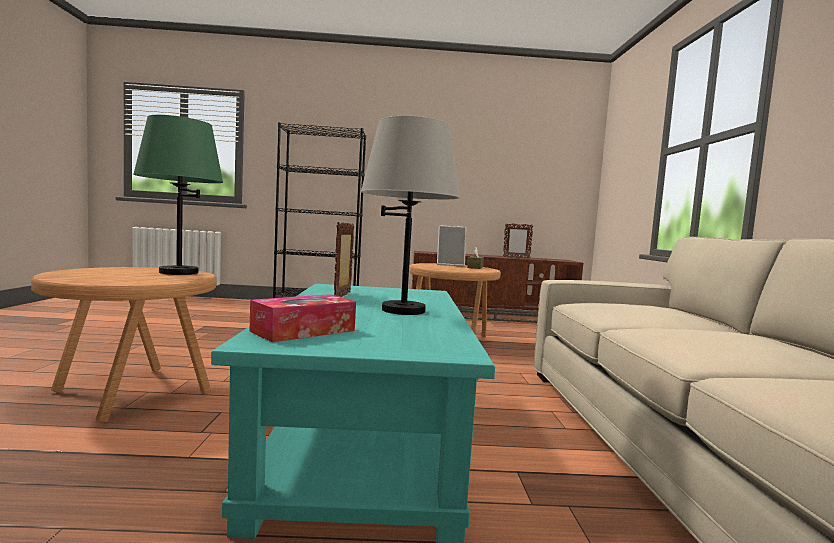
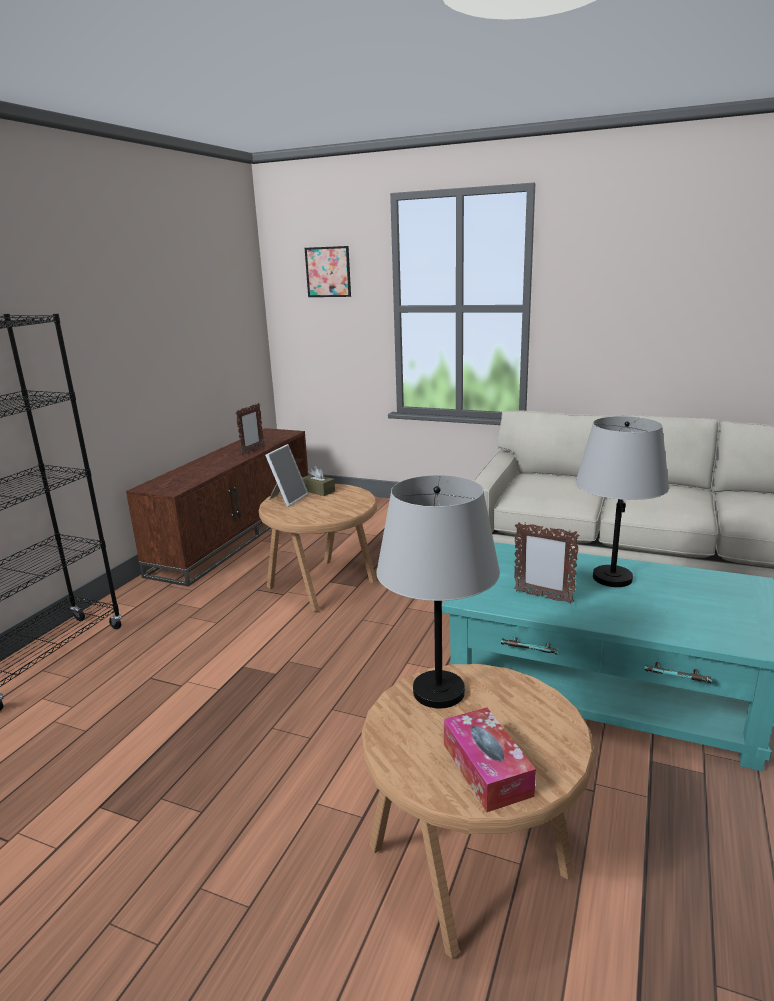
camera: 65 degrees left, 15 degrees up
green table lamp [133,115,223,275] -> grey table lamp [376,475,500,708]
tissue box [249,294,356,342] -> tissue box moved to [444,707,536,812]
none -> picture [305,246,351,297]

